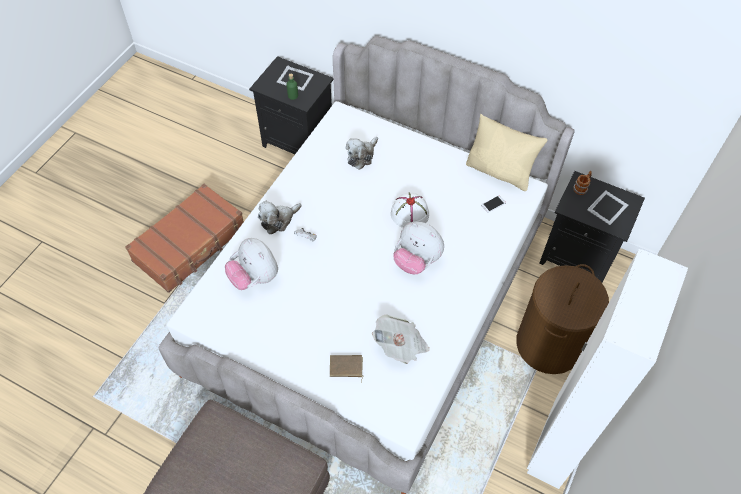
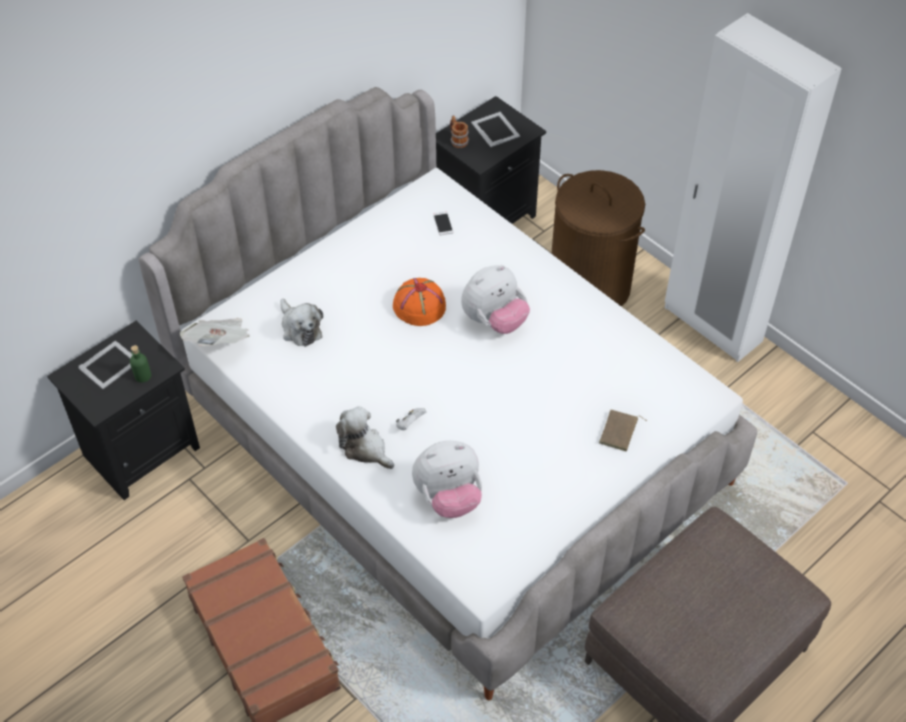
camera: 70 degrees left, 5 degrees down
plush toy [258,201,302,234] -> plush toy turned 150 degrees clockwise [336,406,394,469]
newspaper [372,314,430,364] -> newspaper moved to [180,318,250,346]
white hat [391,193,429,228] -> orange hat [393,278,446,326]
beige pillow [466,114,547,191] -> none

